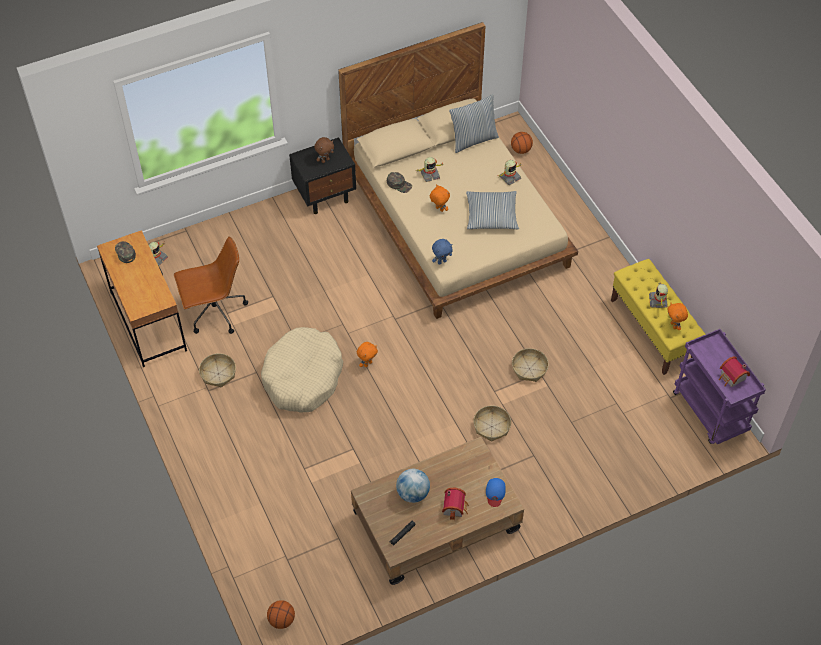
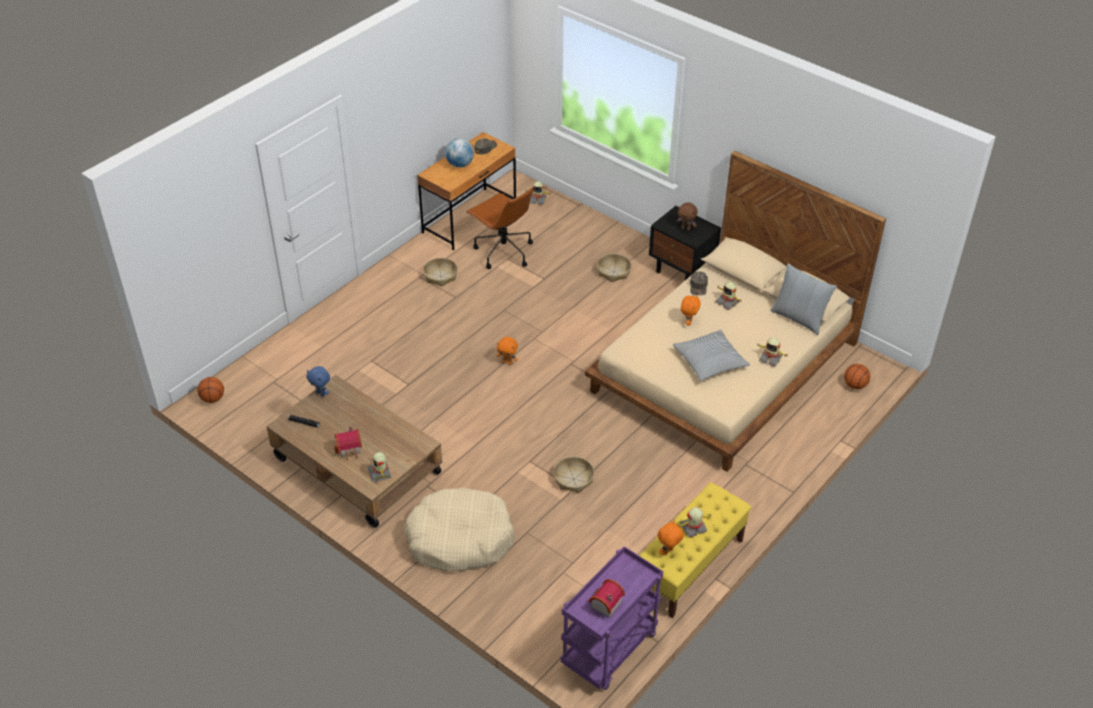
camera: 65 degrees right, 10 degrees down
beige dog bed [261,327,343,412] -> beige dog bed moved to [404,487,515,571]
globe [396,469,430,503] -> globe moved to [445,138,474,168]
blue plush toy [432,239,453,265] -> blue plush toy moved to [307,366,330,397]
basket [473,406,511,442] -> basket moved to [597,254,631,282]
blue cap [486,478,506,507] -> toy robot [368,452,391,482]

